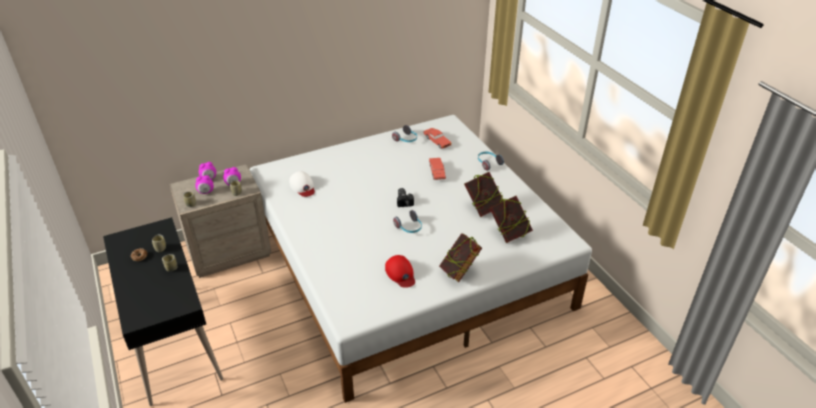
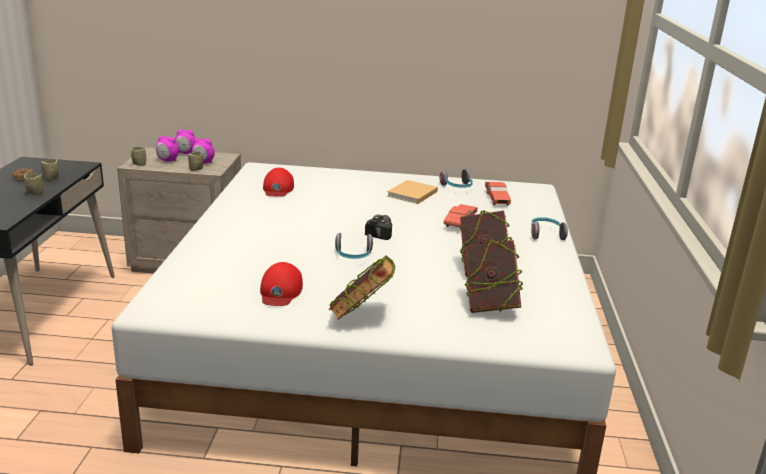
camera: 30 degrees right, 15 degrees down
white cap [289,171,315,197] -> red cap [263,168,294,197]
none -> beige book [387,180,438,204]

